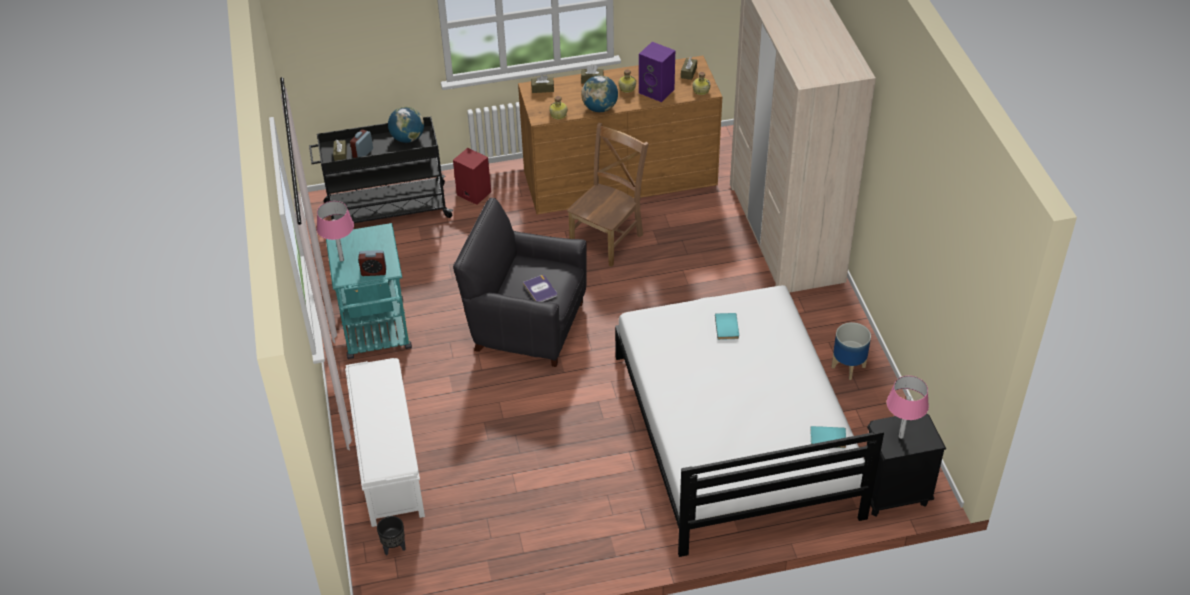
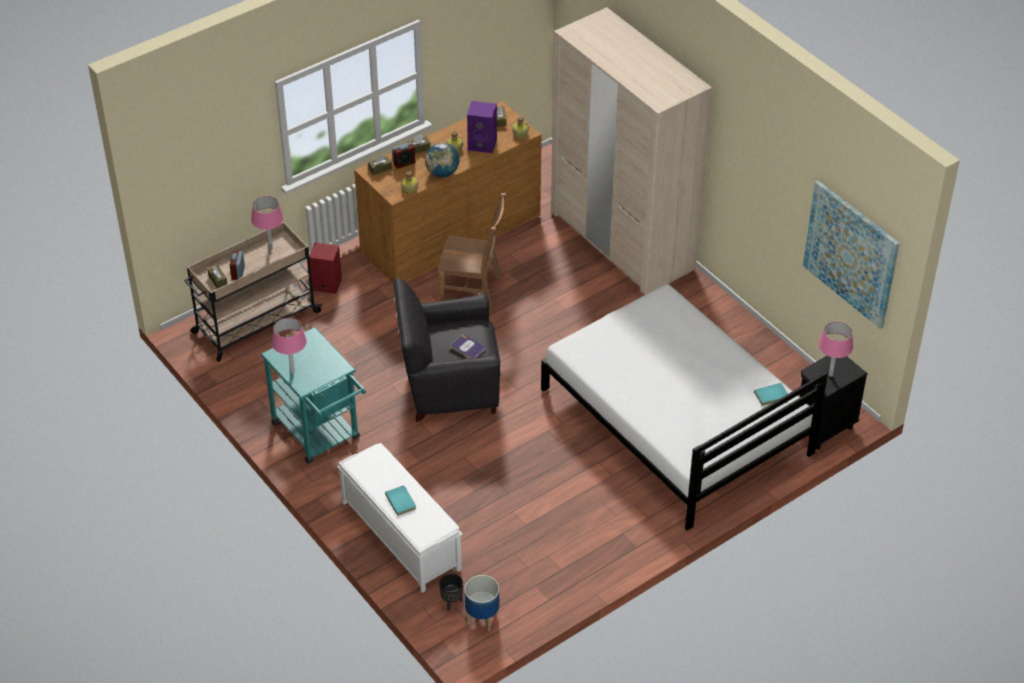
camera: 25 degrees left, 0 degrees up
black cart [309,116,453,223] -> beige cart [184,222,322,362]
alarm clock [358,250,386,276] -> alarm clock moved to [392,142,415,169]
globe [388,106,424,143] -> pink table lamp [251,196,284,250]
brown chair [567,123,649,267] -> brown chair turned 90 degrees clockwise [438,193,506,310]
turquoise book [715,313,739,340] -> turquoise book moved to [385,486,416,516]
planter [831,322,871,380] -> planter moved to [464,575,499,631]
none -> picture [803,181,899,329]

